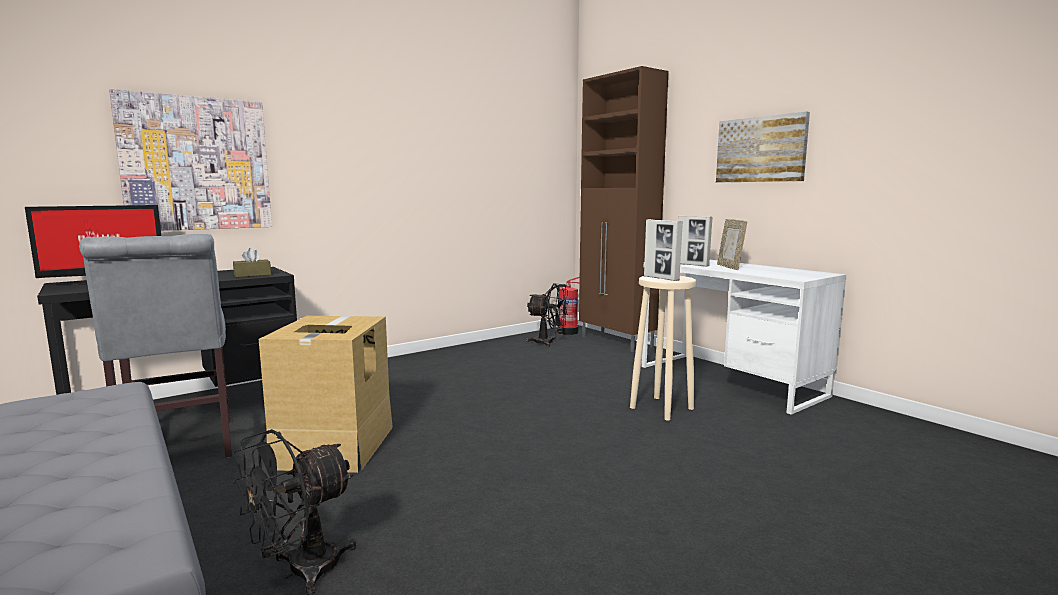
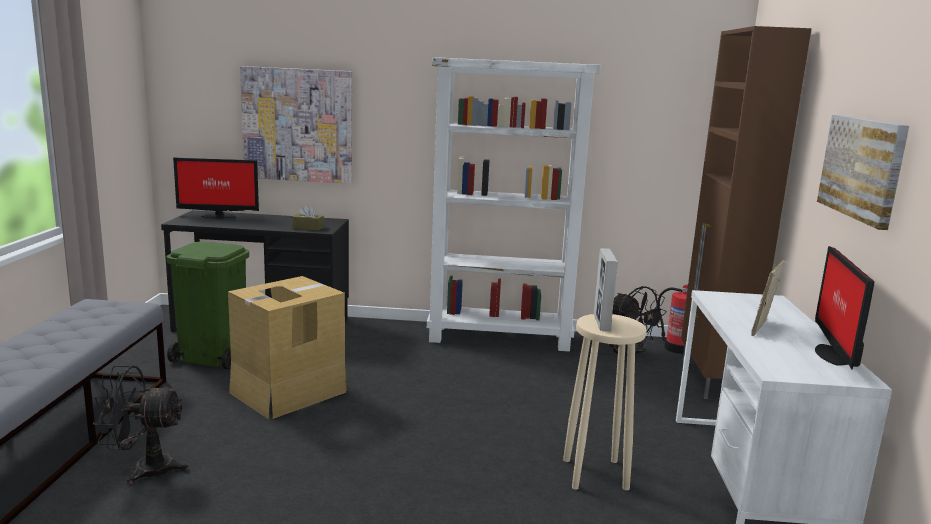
camera: 40 degrees right, 5 degrees up
grey chair [79,234,232,458] -> green trash can [166,242,249,370]
picture frame [678,215,713,267] -> none
none -> white bookcase [427,57,601,351]
none -> monitor [815,246,875,370]

